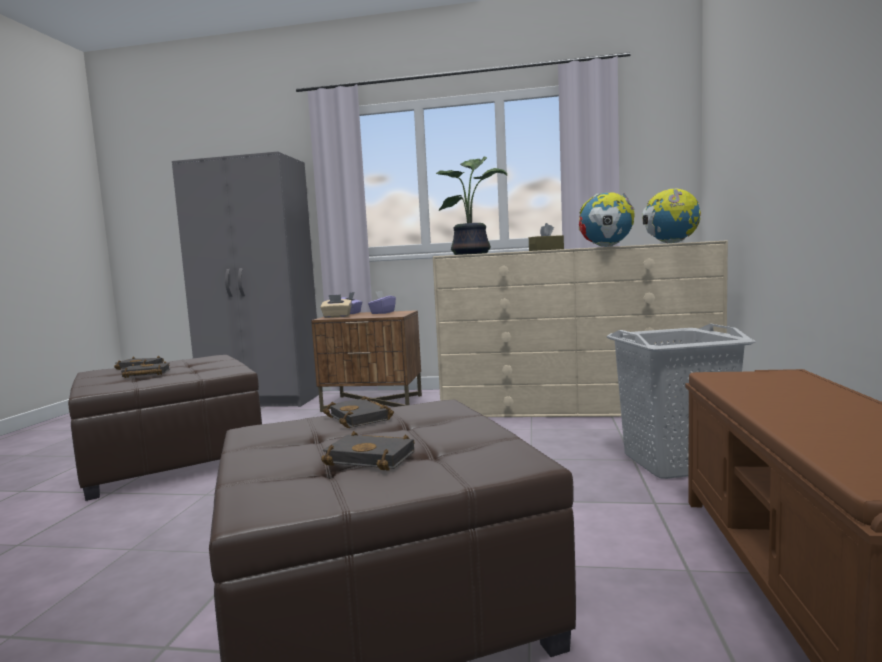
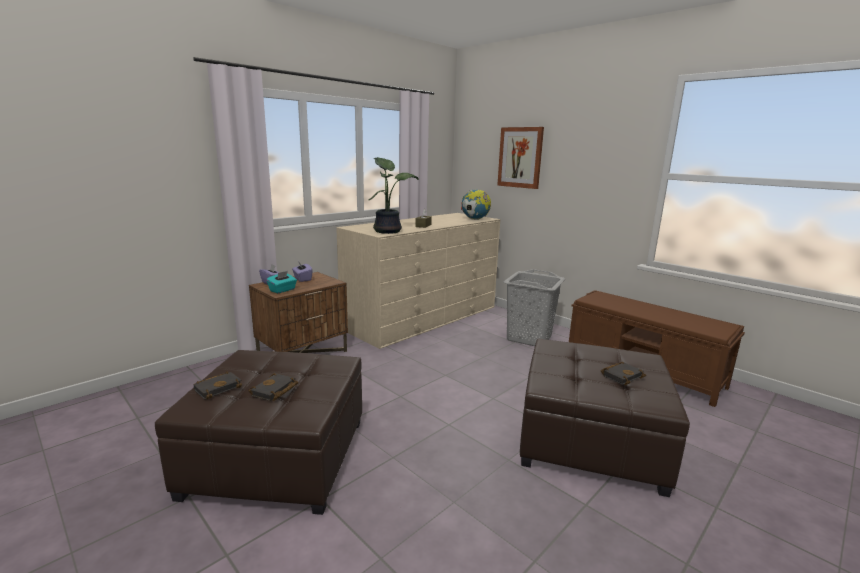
camera: 55 degrees left, 10 degrees up
grey wardrobe [172,151,323,407] -> none
beige tissue box [320,294,352,318] -> turquoise tissue box [266,271,297,293]
black book [323,396,394,428] -> none
globe [579,192,635,247] -> none
none -> picture [497,127,544,189]

